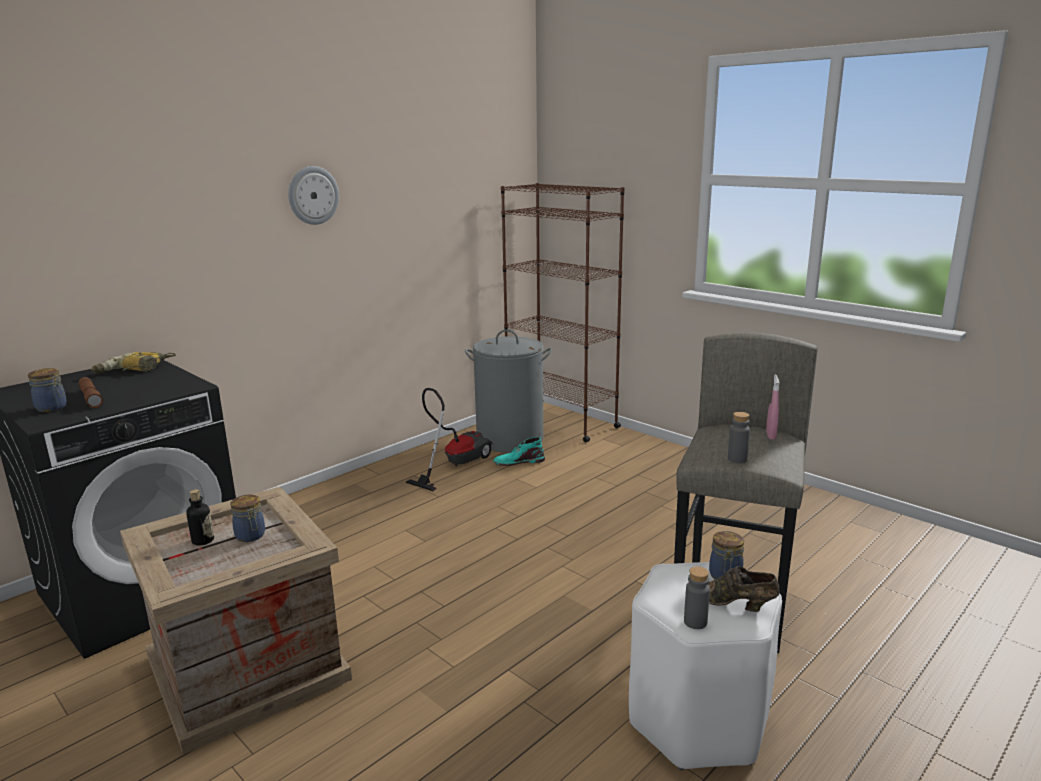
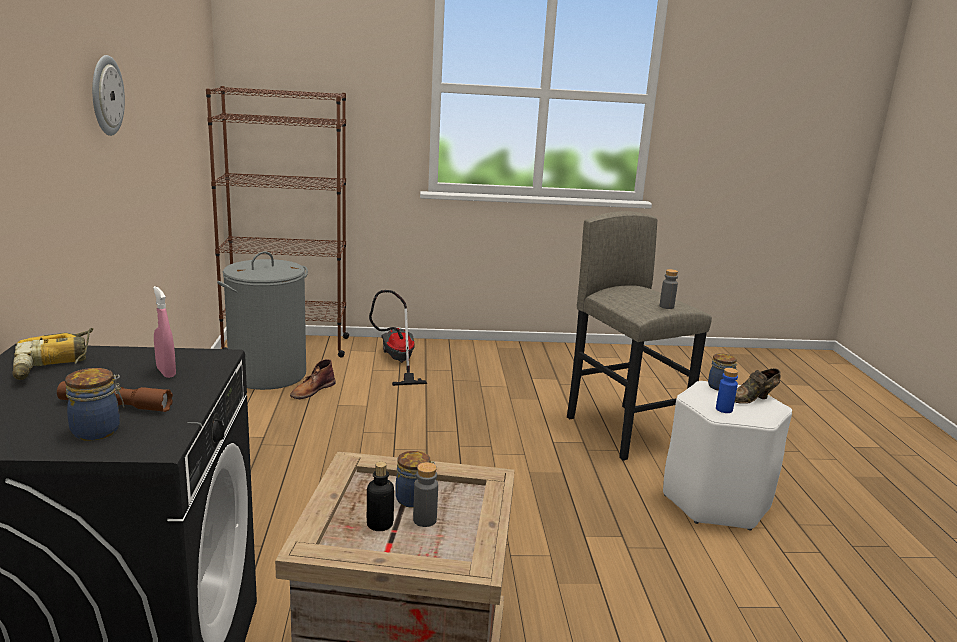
camera: 50 degrees left, 0 degrees up
vacuum cleaner [406,388,493,491] -> vacuum cleaner moved to [369,290,427,386]
turquoise boot [493,437,545,466] -> brown boot [290,359,336,399]
grey bottle [684,566,710,629] -> grey bottle moved to [413,462,438,527]
pink spray bottle [766,374,779,439] -> pink spray bottle moved to [153,286,176,378]
none -> blue bottle [716,368,738,413]

